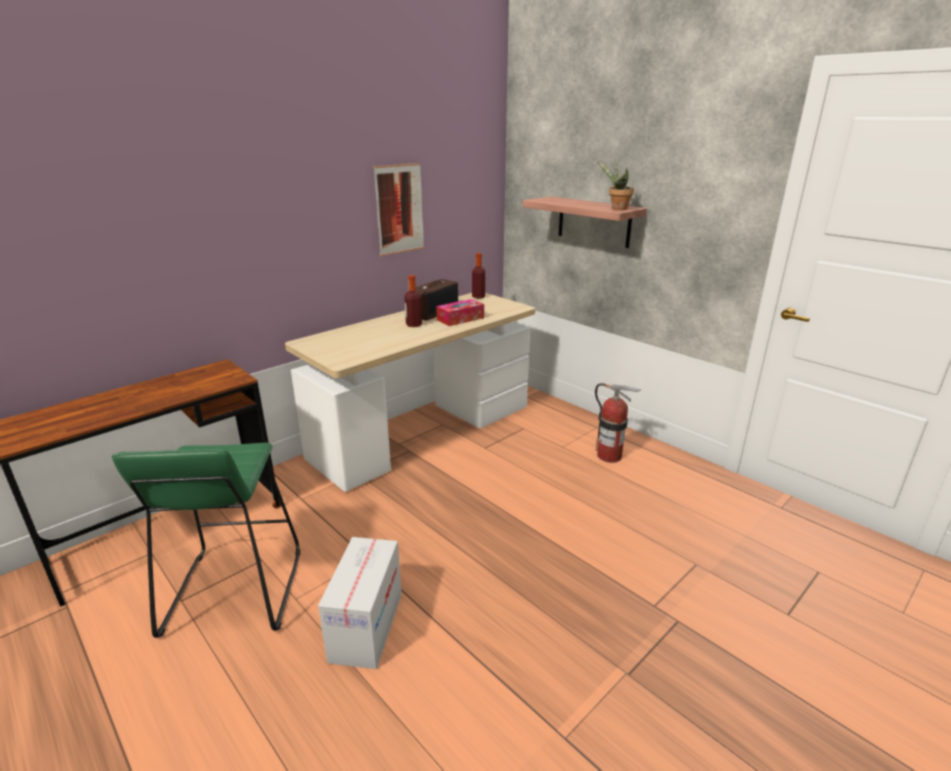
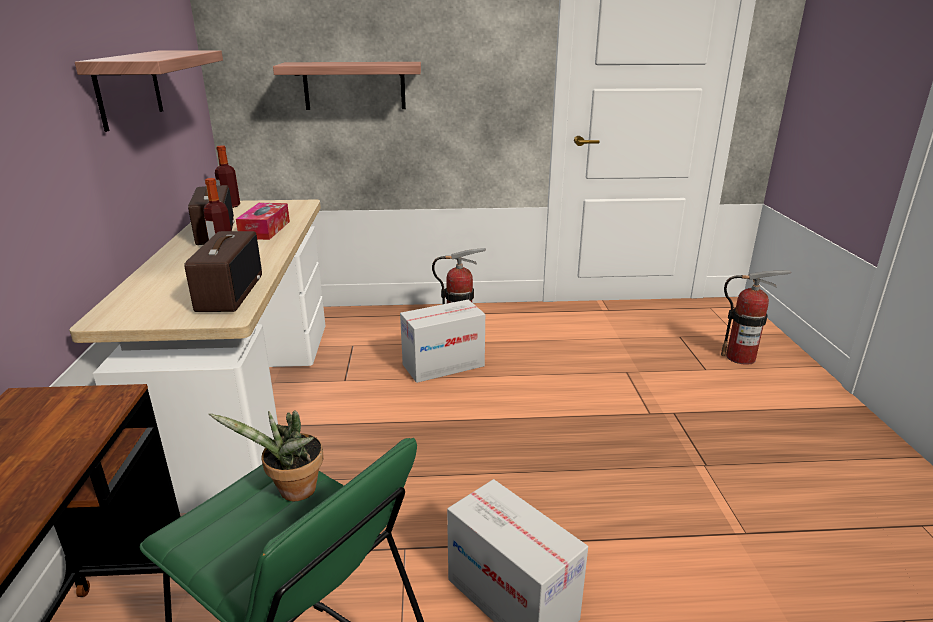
camera: 50 degrees left, 0 degrees up
picture [374,163,424,256] -> shelf [75,50,223,132]
potted plant [597,161,634,210] -> potted plant moved to [209,410,323,501]
none -> radio [184,231,262,312]
none -> cardboard box [400,300,485,383]
none -> fire extinguisher [721,270,791,365]

